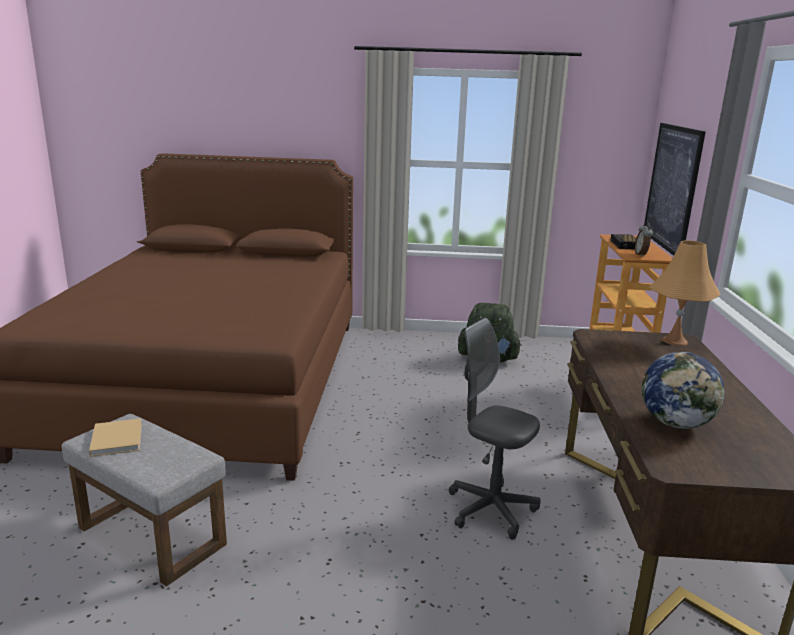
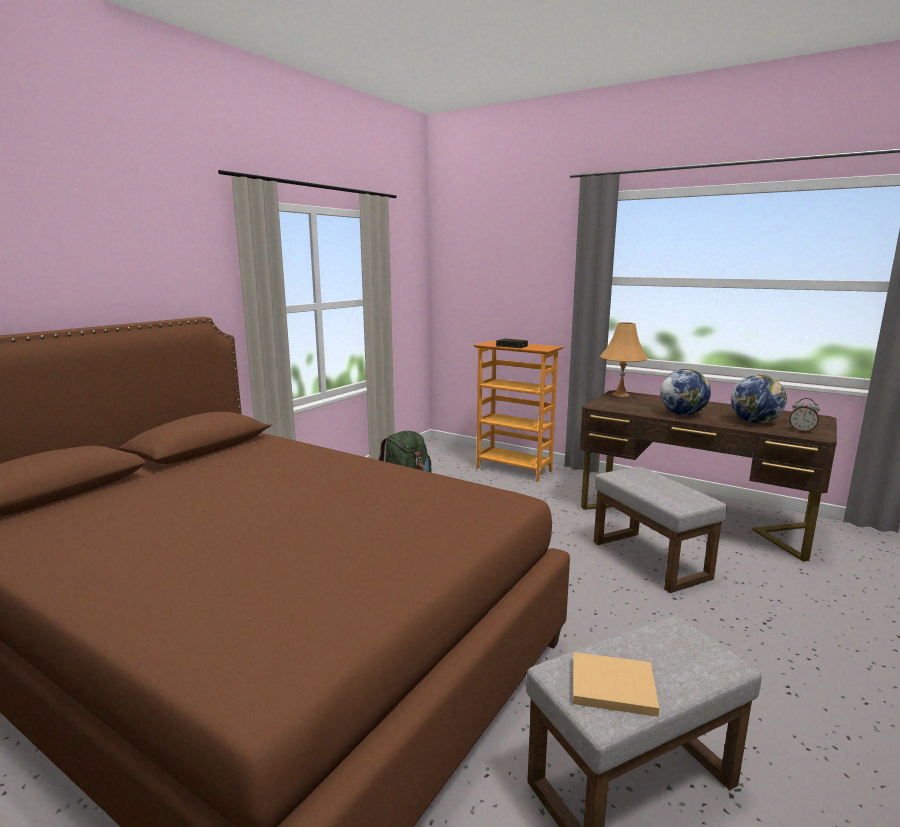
camera: 60 degrees left, 5 degrees down
grey office chair [449,318,541,540] -> grey ottoman [594,466,727,593]
alarm clock [635,222,653,257] -> alarm clock moved to [789,398,820,433]
picture [644,123,706,256] -> none
none -> globe [660,369,711,415]

